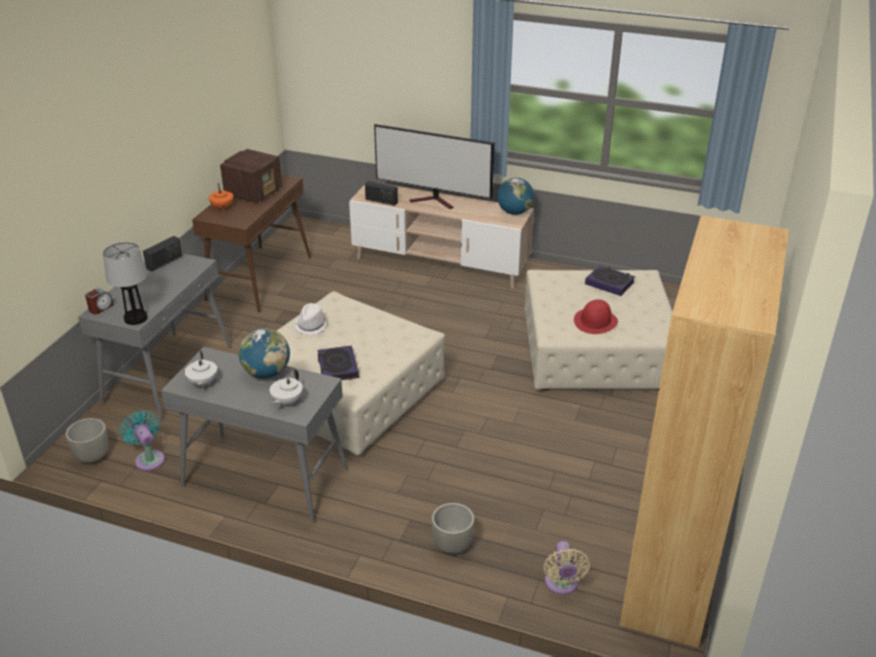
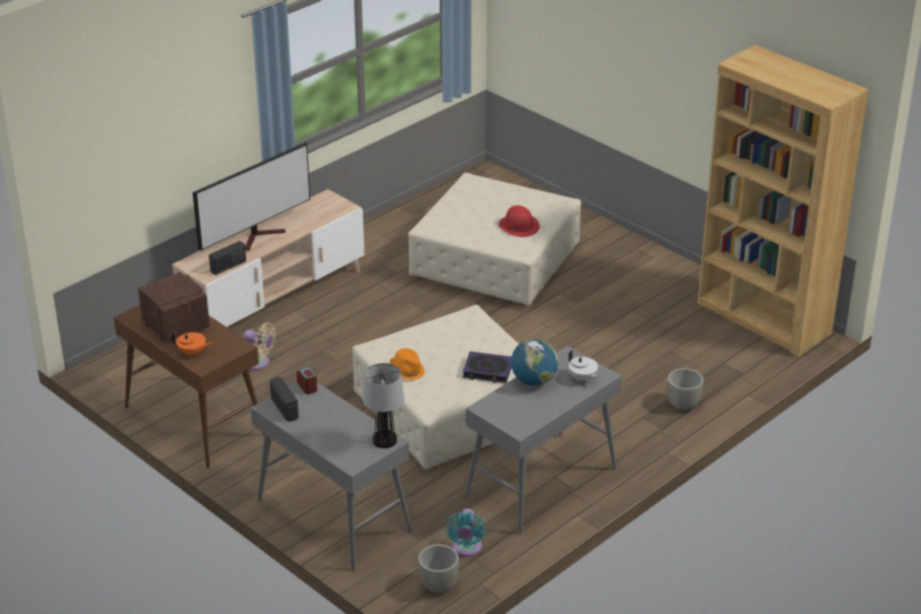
camera: 65 degrees left, 0 degrees up
alarm clock [85,288,114,314] -> alarm clock moved to [297,367,317,395]
turquoise fan [120,410,165,471] -> turquoise fan turned 75 degrees counterclockwise [445,509,486,557]
white teapot [185,351,217,388] -> none
white hat [294,303,328,335] -> orange hat [390,348,425,380]
globe [497,178,534,215] -> none
beige fan [543,541,590,595] -> beige fan moved to [243,323,276,370]
book [585,265,635,296] -> none

